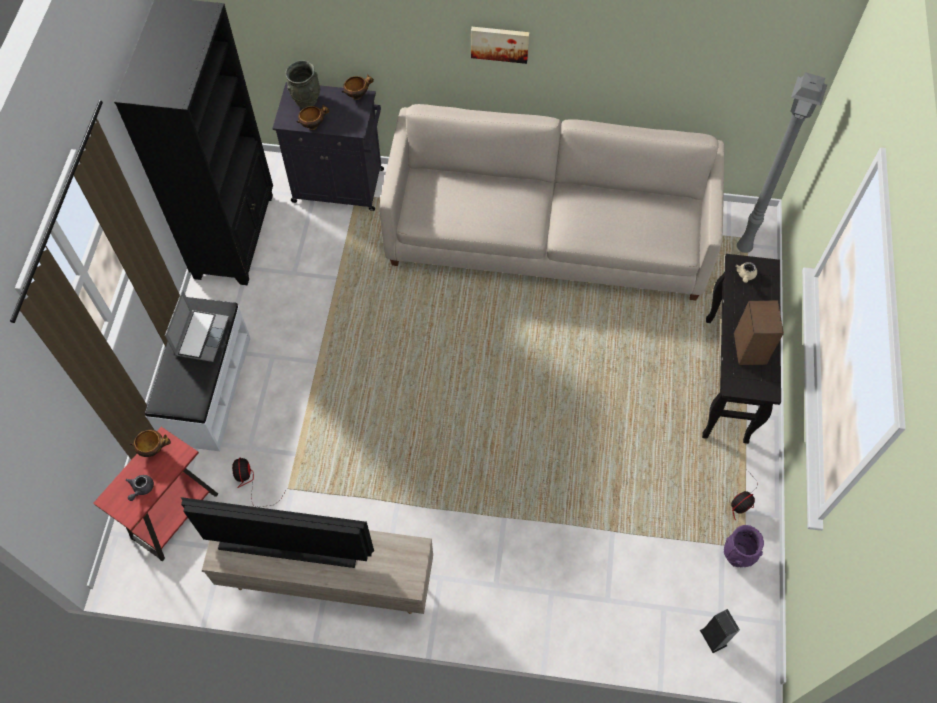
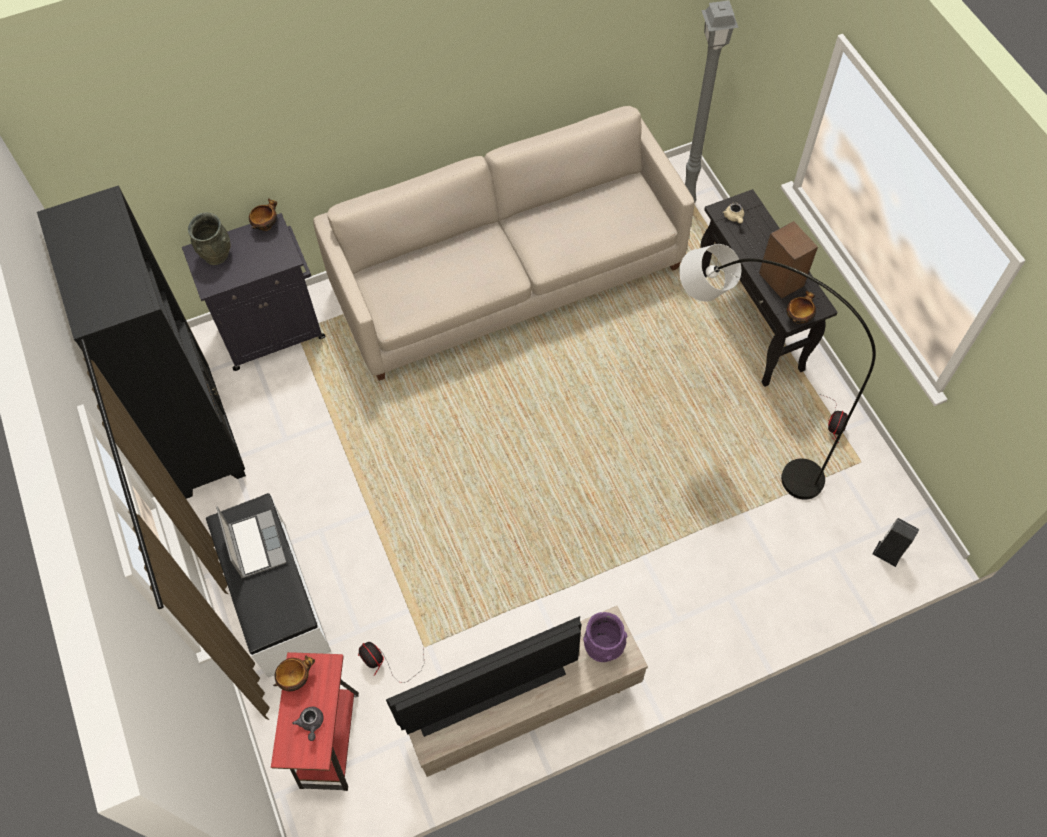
camera: 30 degrees left, 0 degrees up
bowl [296,104,329,130] -> bowl moved to [786,291,816,324]
picture [471,27,529,64] -> none
purple vase [724,525,764,567] -> purple vase moved to [583,612,627,662]
none -> grey floor lamp [679,244,876,500]

